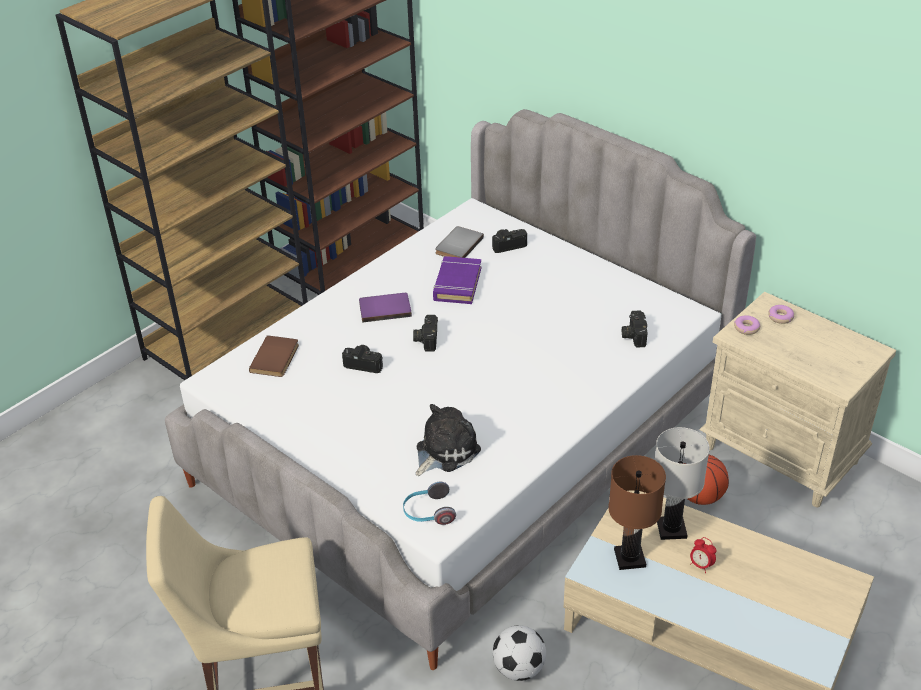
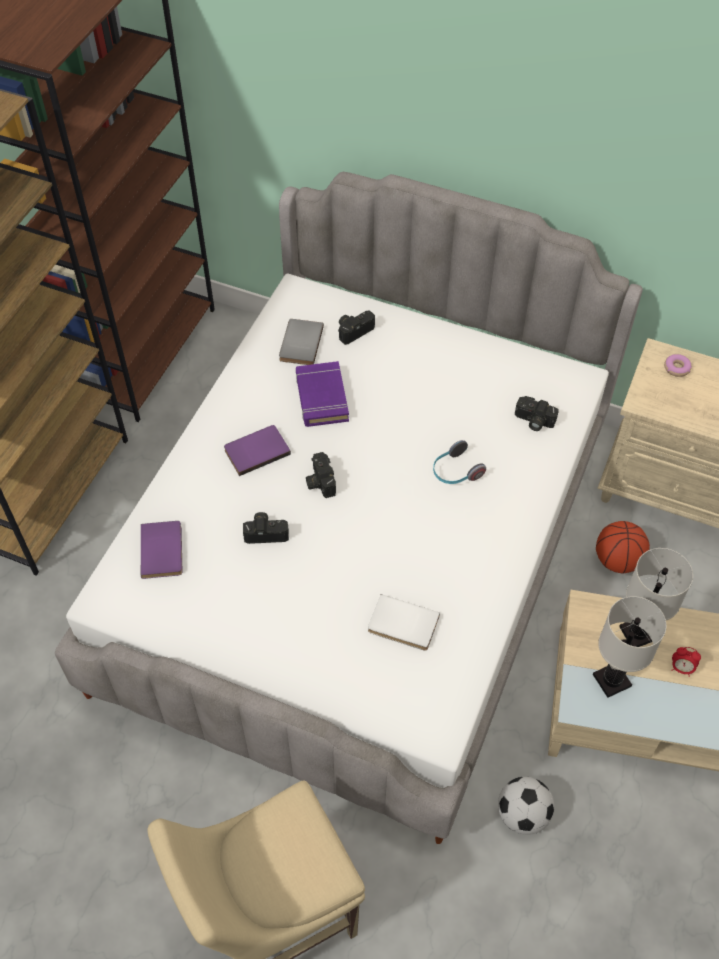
camera: 20 degrees left, 15 degrees up
brown book [249,335,299,377] -> purple book [141,521,182,579]
headphones [403,482,456,525] -> headphones moved to [433,440,486,484]
plush toy [416,404,481,476] -> white book [368,594,440,651]
brown table lamp [608,455,666,570] -> white table lamp [593,596,667,698]
camera [622,311,648,348] -> camera turned 45 degrees counterclockwise [515,396,559,431]
donut [734,315,761,335] -> none

